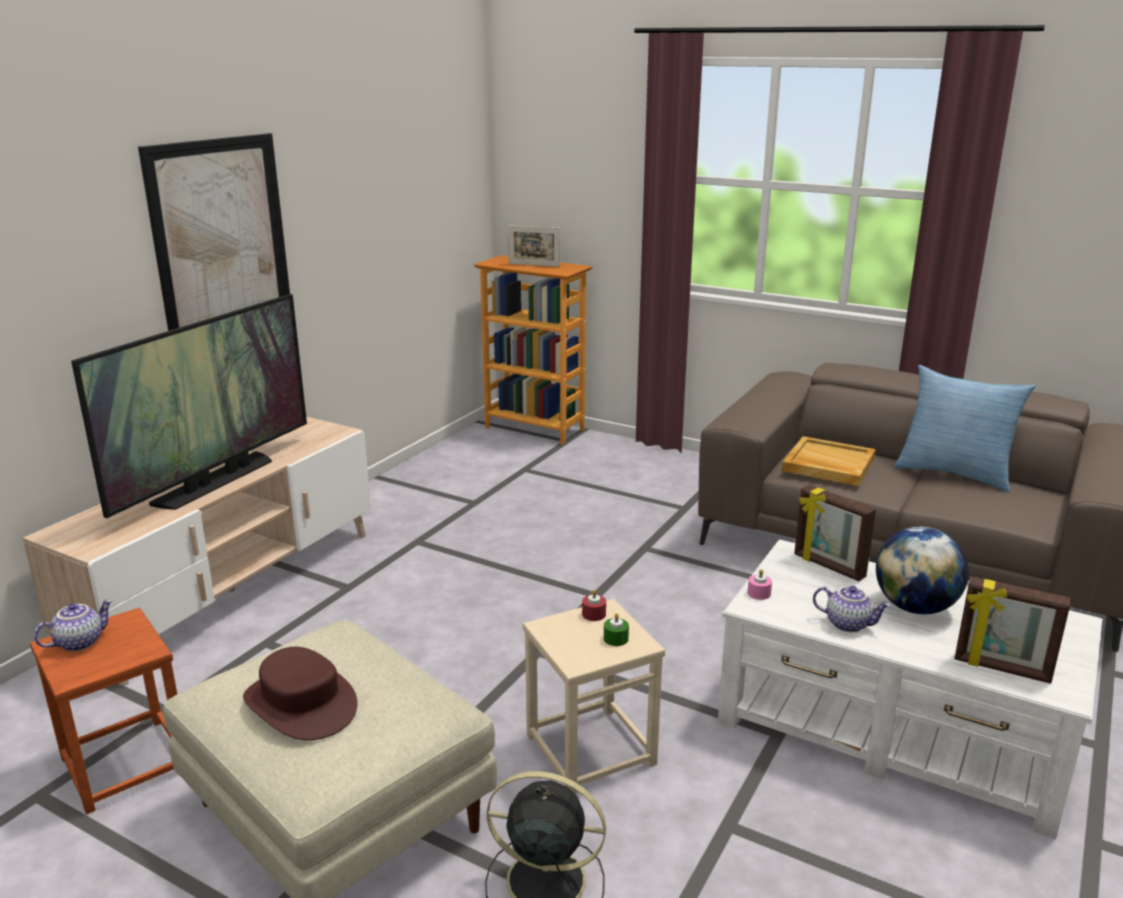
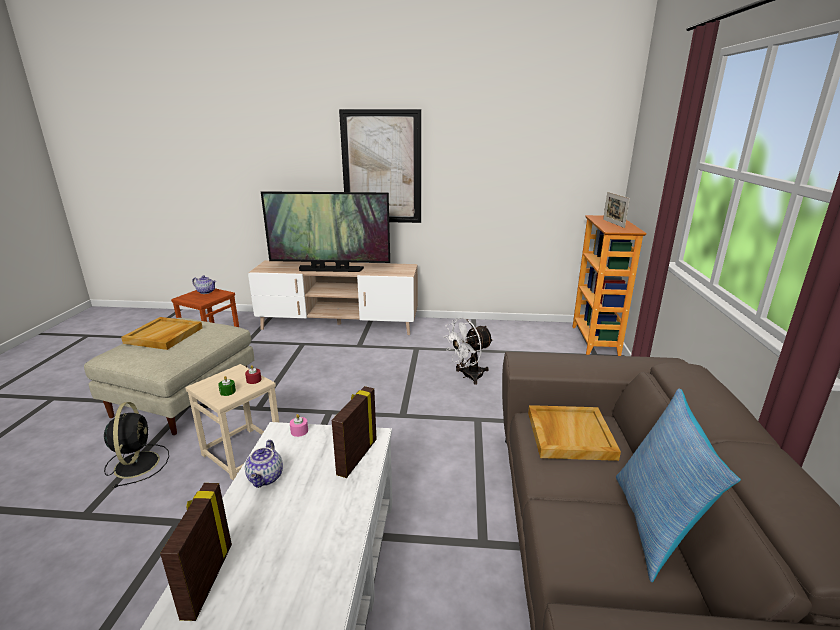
camera: 65 degrees right, 0 degrees up
brown hat [243,647,358,740] -> beige tray [121,317,202,350]
globe [876,527,969,614] -> none
none -> white fan [444,318,494,385]

